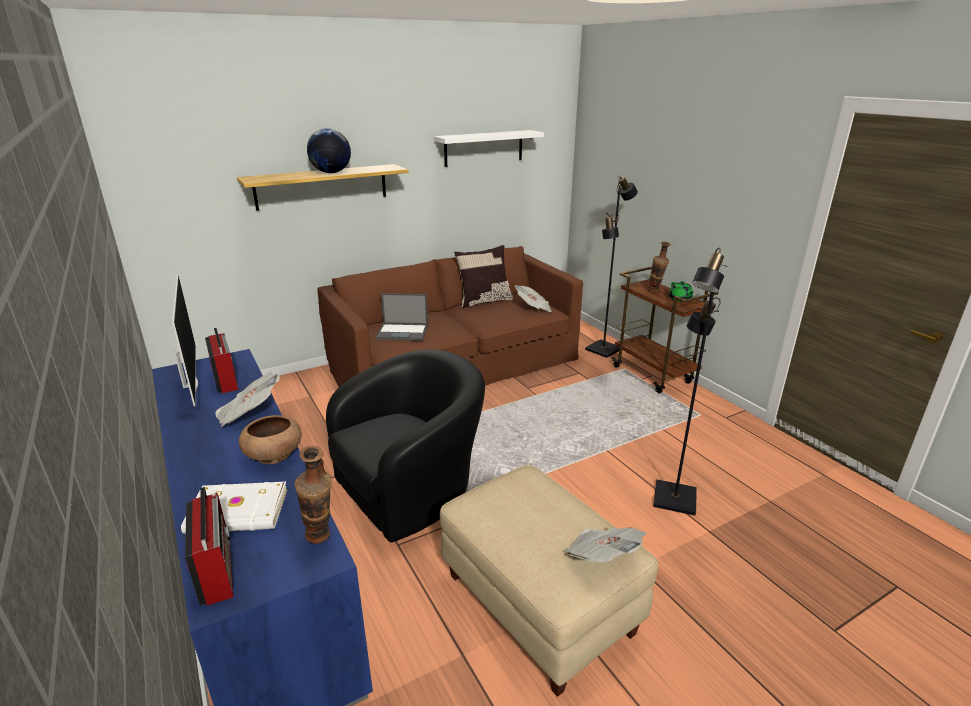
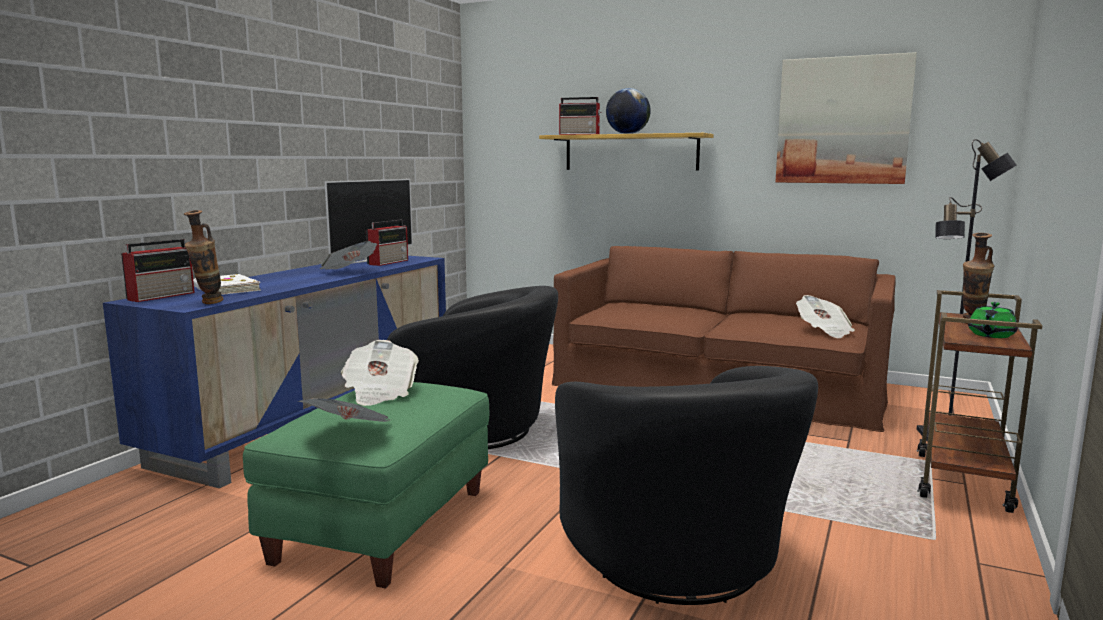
camera: 55 degrees right, 15 degrees down
brown bowl [239,415,302,464] -> none
laptop [375,293,428,341] -> none
white shelf [434,130,544,167] -> picture [775,52,917,184]
beige ottoman [440,465,659,697] -> green ottoman [243,382,489,589]
pillow [454,245,513,308] -> none
black floor lamp [653,248,727,515] -> black armchair [555,366,818,605]
none -> newspaper [341,340,419,406]
none -> radio [559,97,601,135]

